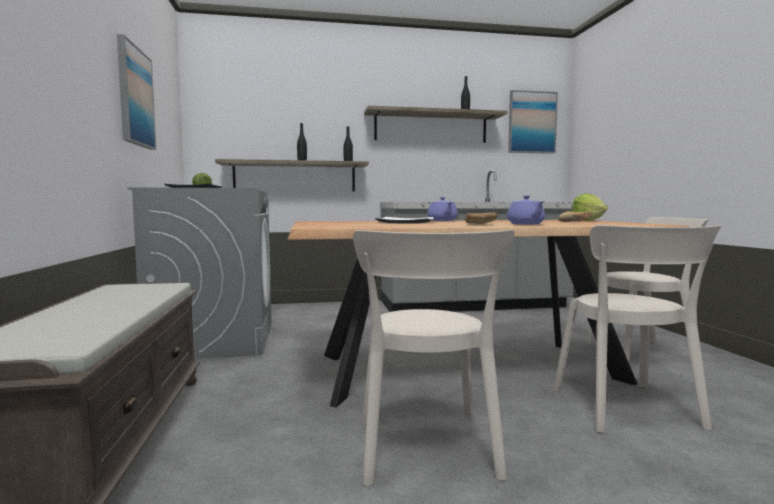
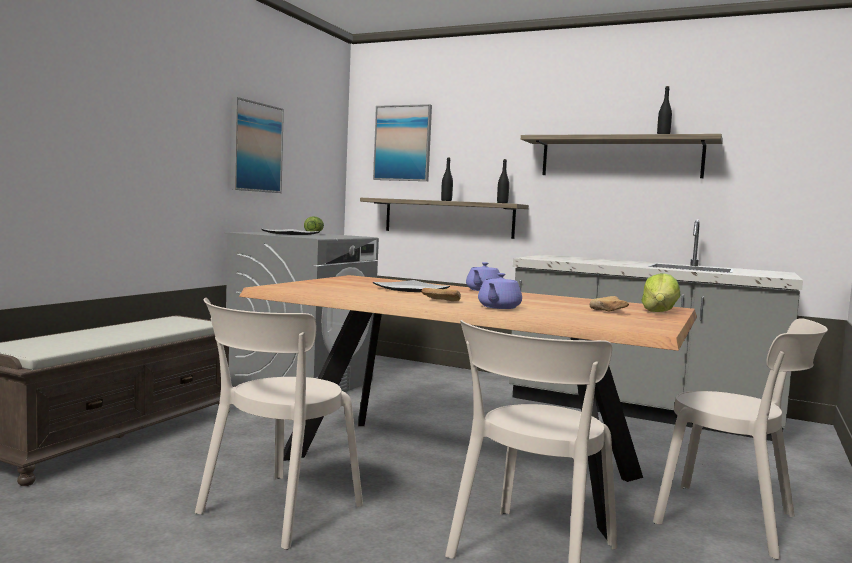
camera: 35 degrees right, 0 degrees up
picture [508,90,558,154] -> picture moved to [373,104,432,181]

